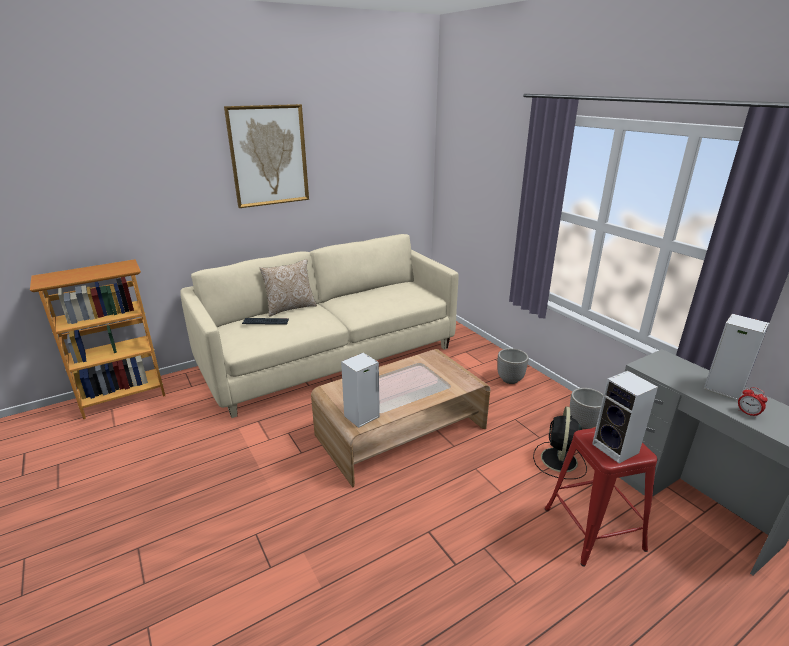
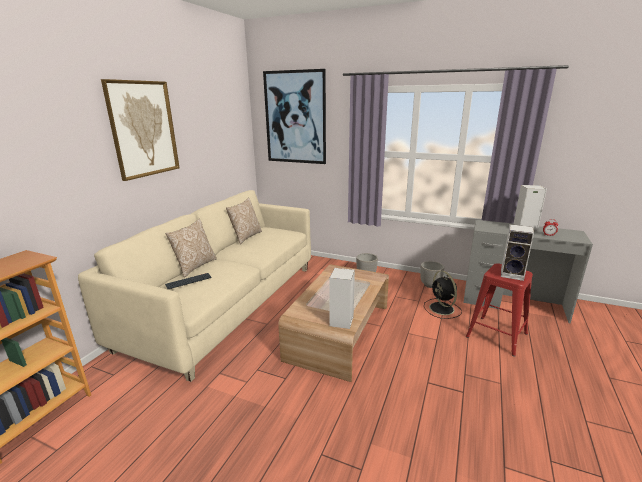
camera: 35 degrees left, 5 degrees down
none -> pillow [226,198,262,244]
none -> picture [263,69,326,164]

